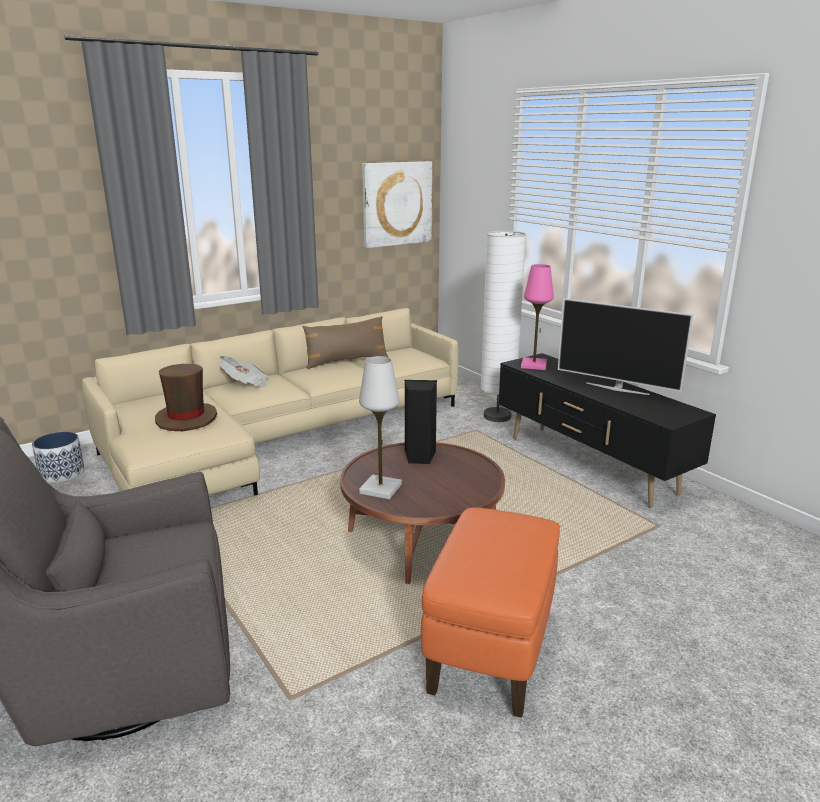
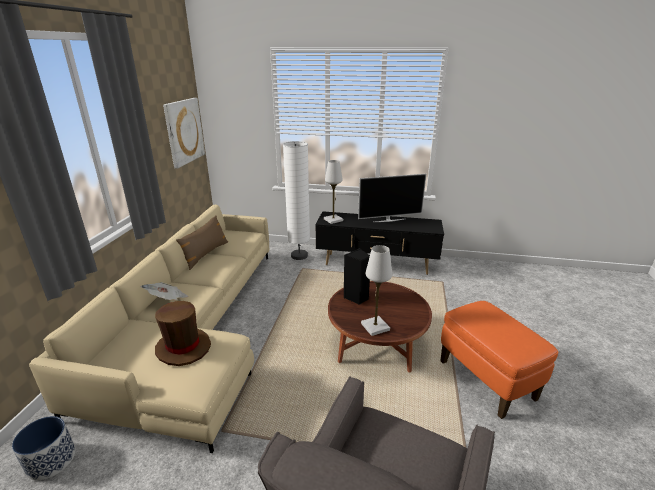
camera: 45 degrees left, 5 degrees up
pink table lamp [521,264,554,370] -> white table lamp [324,160,343,224]

